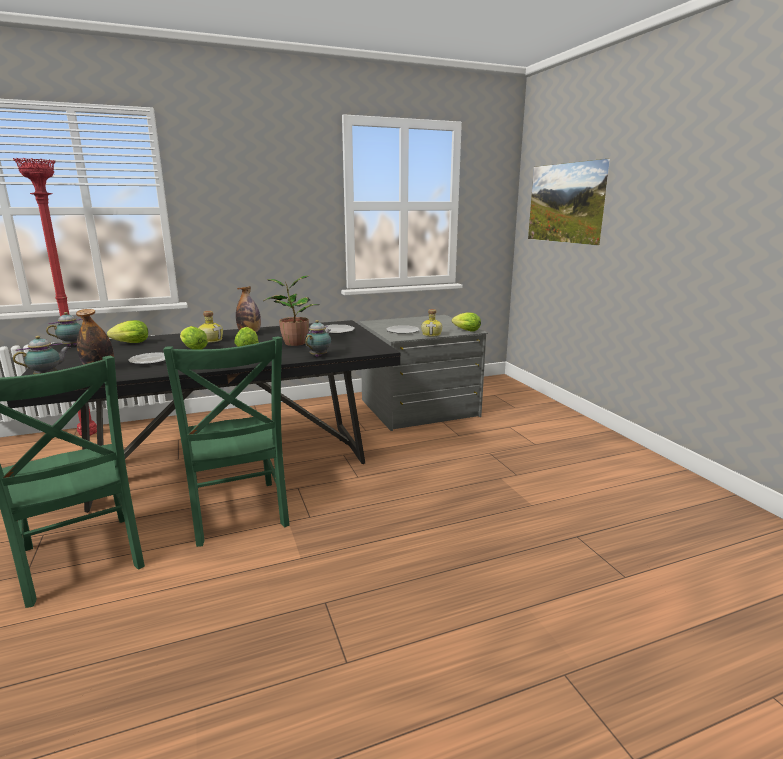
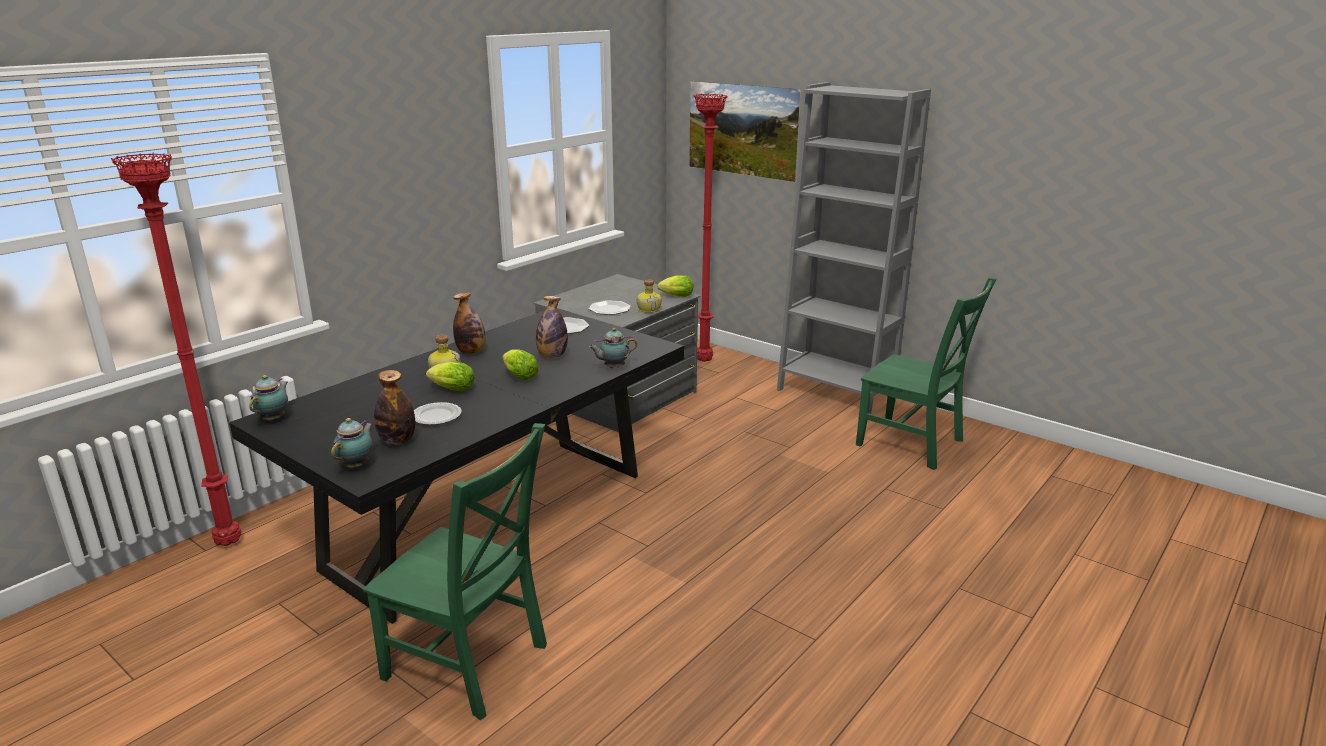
camera: 30 degrees left, 5 degrees up
lettuce [107,320,148,343] -> none
green chair [163,336,290,547] -> green chair moved to [856,277,997,470]
potted plant [263,275,320,346] -> bottle [536,296,568,358]
teapot [305,320,331,357] -> teapot turned 105 degrees counterclockwise [589,328,637,368]
none -> red floor lamp [694,93,727,362]
none -> grey bookcase [777,82,931,414]

